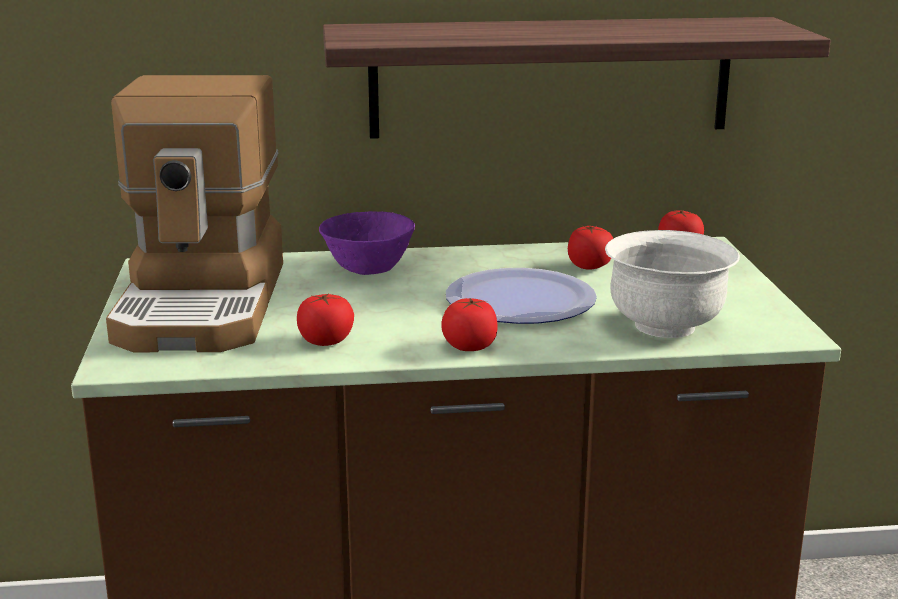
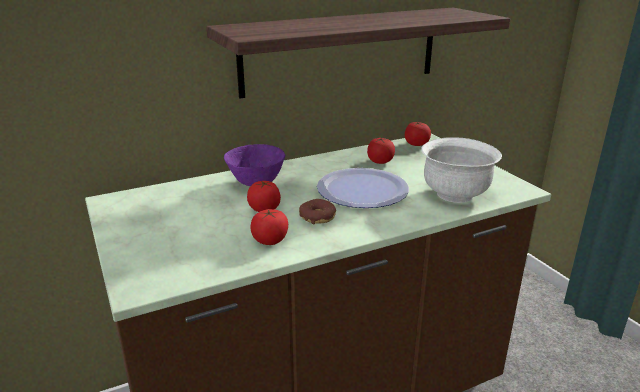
camera: 20 degrees left, 5 degrees up
coffee machine [106,75,283,352] -> none
tomato [441,298,498,351] -> tomato moved to [247,181,281,212]
none -> donut [299,199,336,224]

